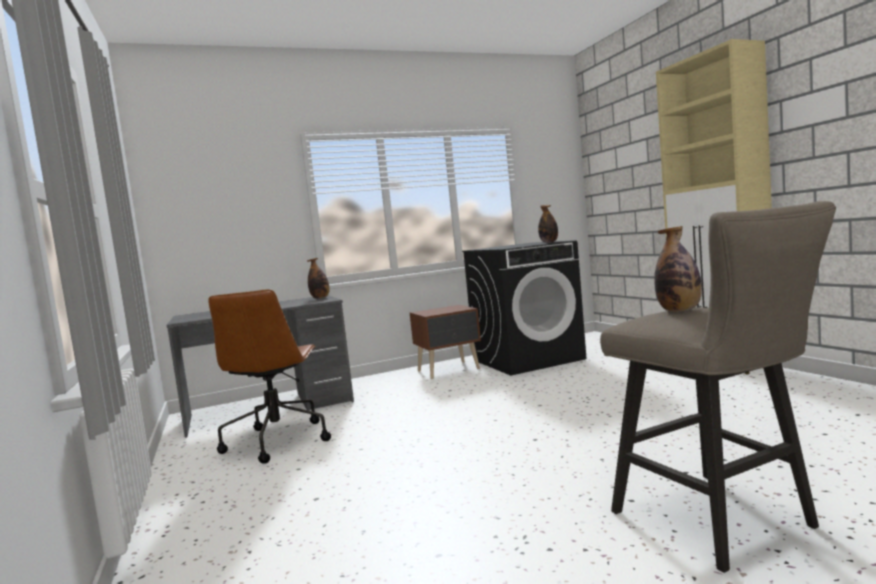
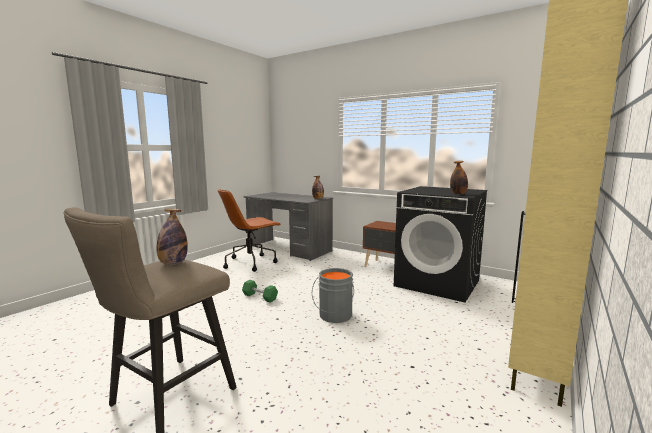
camera: 55 degrees right, 5 degrees up
none -> green dumbbell [242,280,278,303]
none -> grey bucket [312,268,354,323]

